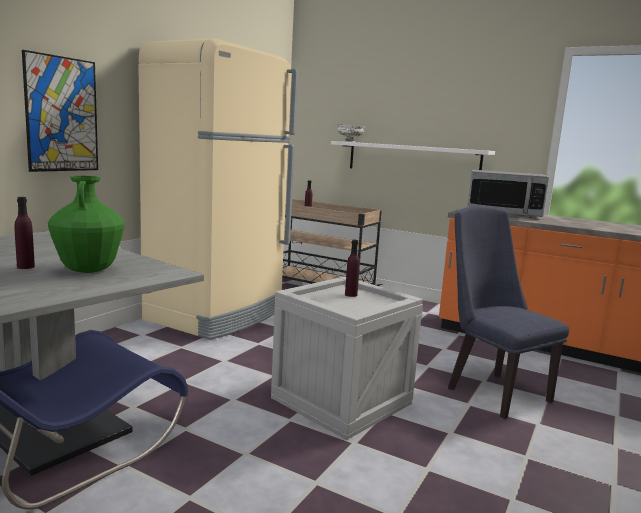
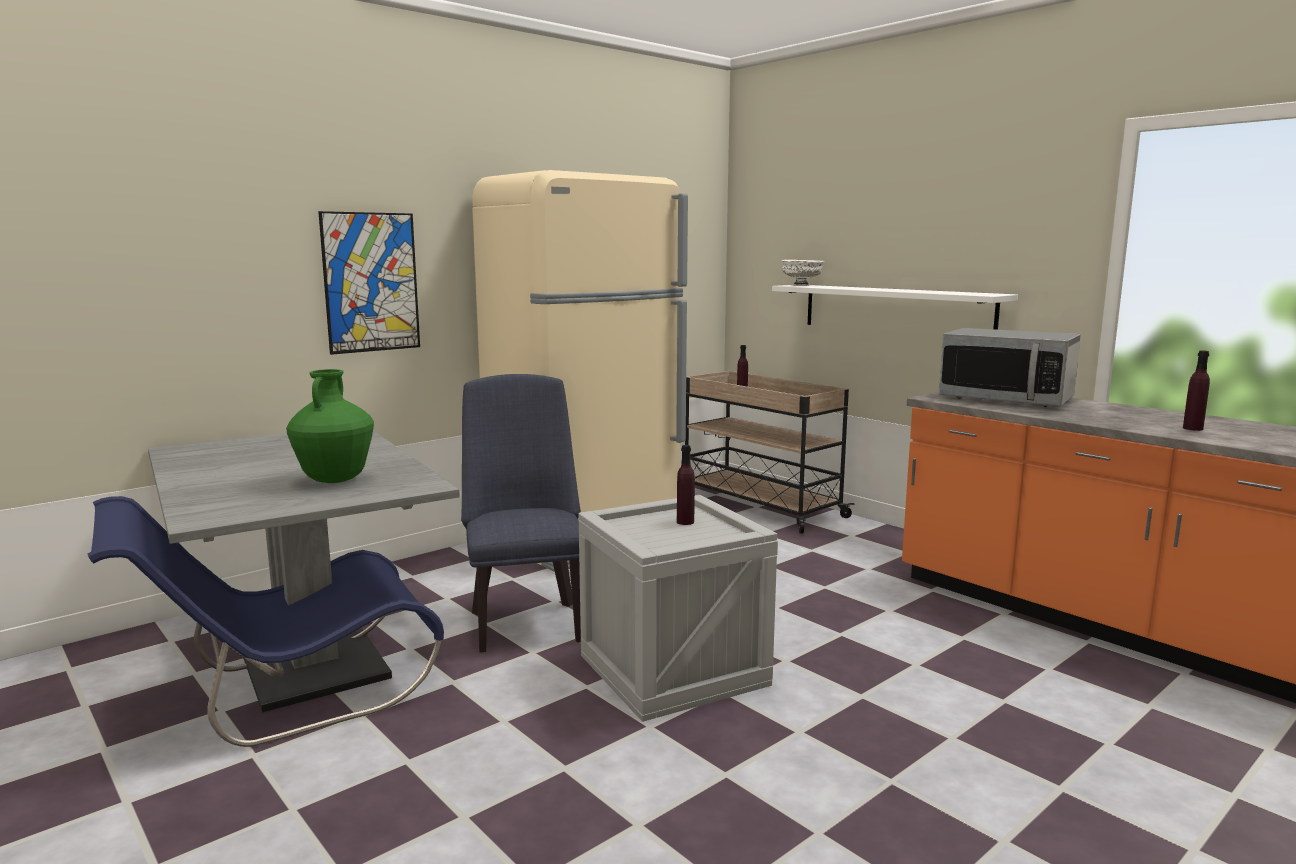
camera: 20 degrees right, 0 degrees up
purple bottle [14,197,35,269] -> purple bottle moved to [1183,350,1210,431]
blue chair [448,206,569,419] -> blue chair moved to [461,374,581,652]

